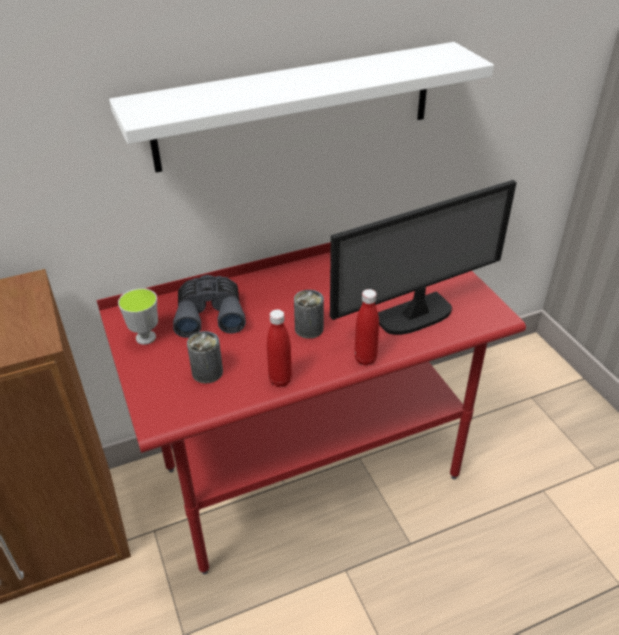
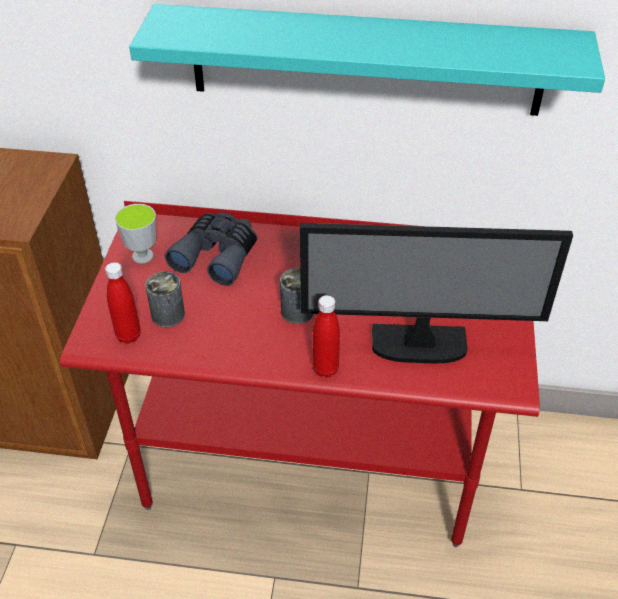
camera: 30 degrees right, 5 degrees up
white shelf [109,42,494,173] -> turquoise shelf [129,4,605,116]
red bottle [267,309,292,387] -> red bottle moved to [105,262,141,344]

